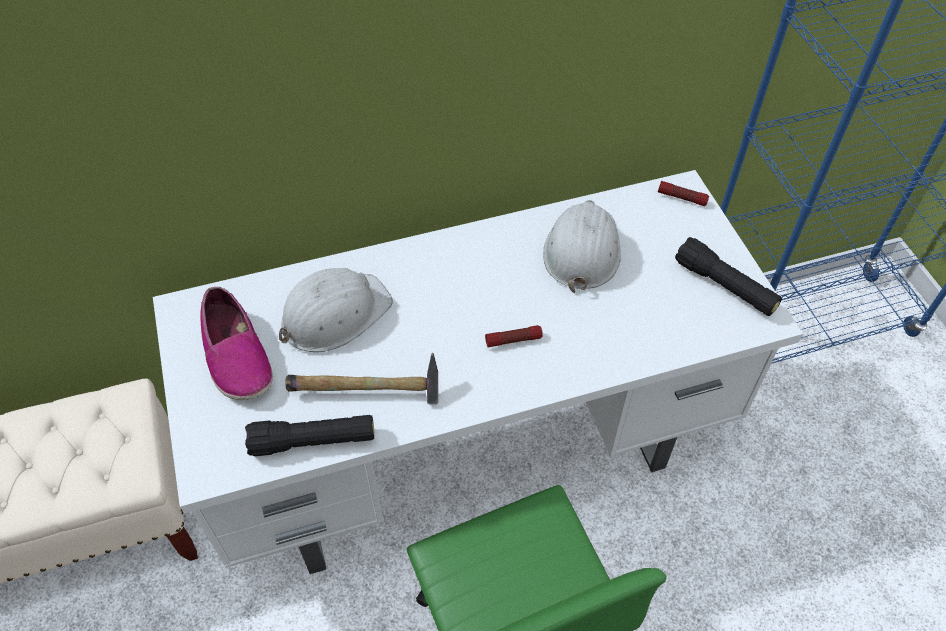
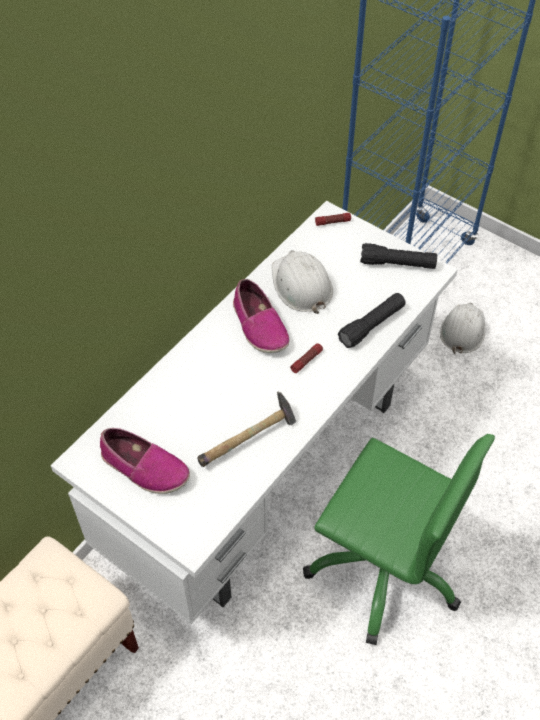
camera: 35 degrees left, 0 degrees up
black flashlight [245,415,374,456] -> black flashlight moved to [338,293,406,348]
white hard hat [279,268,393,352] -> white hard hat moved to [440,303,485,354]
none -> shoe [233,279,290,353]

